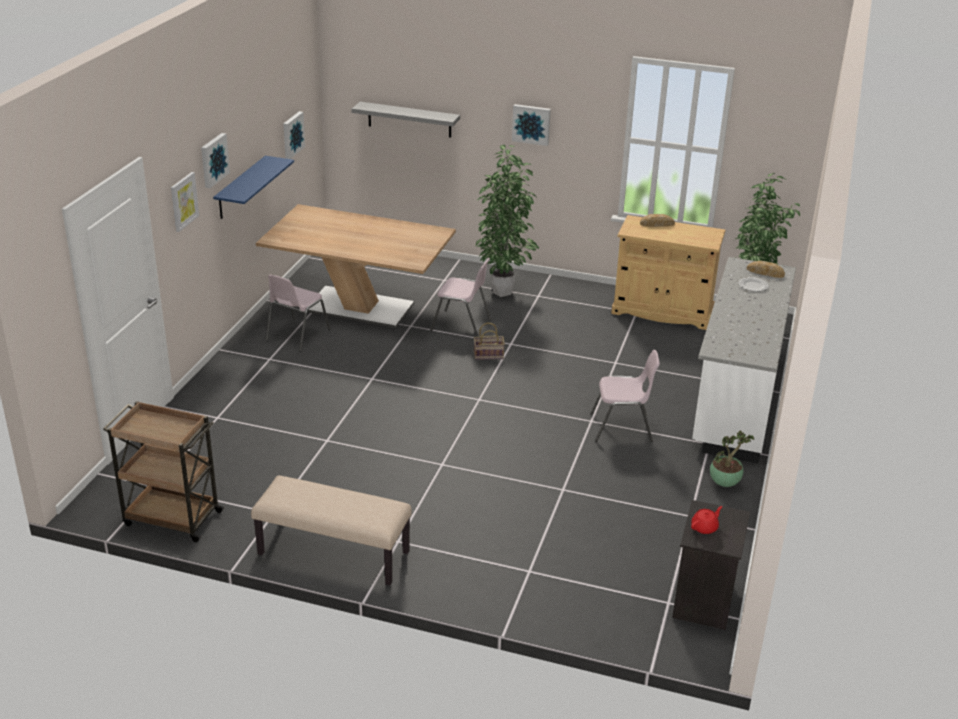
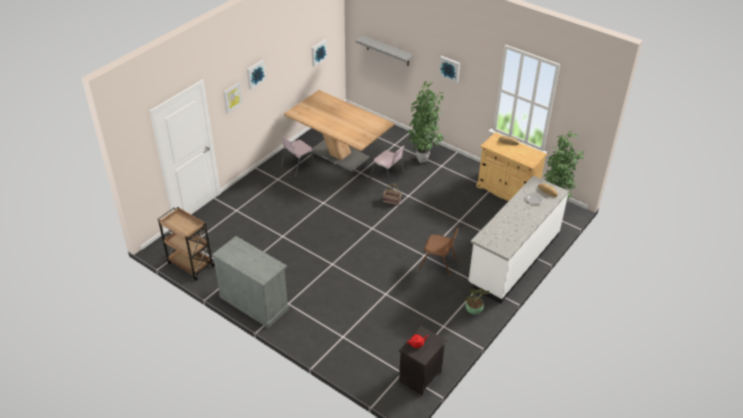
camera: 20 degrees right, 10 degrees up
blue shelf [213,156,294,219] -> none
beige bench [251,475,411,585] -> grey cabinet [212,236,289,328]
pink chair [591,350,660,442] -> brown chair [419,228,459,276]

